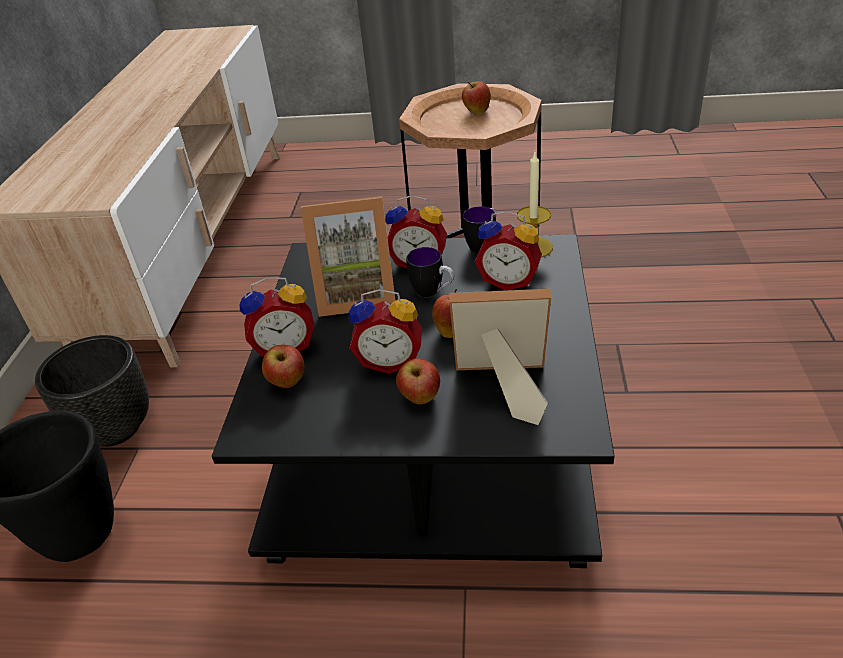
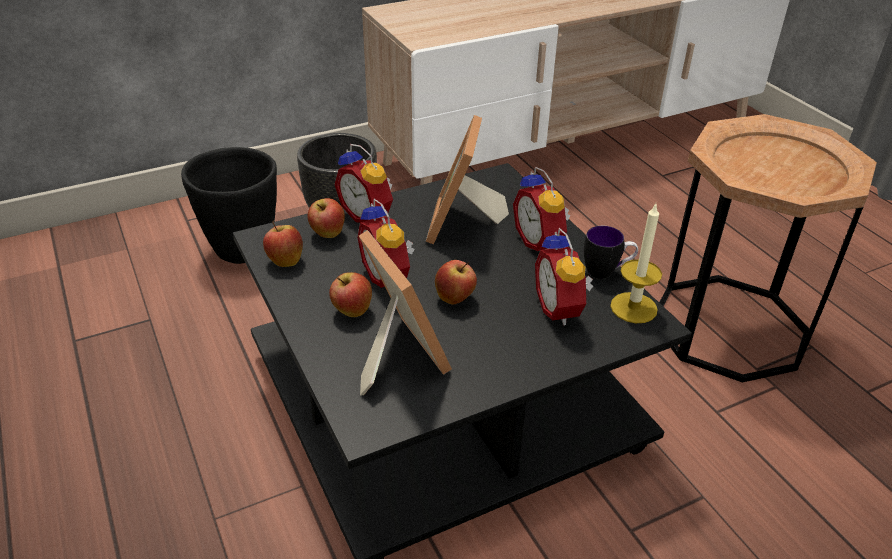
camera: 55 degrees right, 0 degrees up
picture frame [301,196,395,317] -> picture frame turned 45 degrees clockwise [426,115,509,245]
mug [406,247,454,297] -> none
apple [462,81,491,114] -> apple moved to [263,221,303,267]

